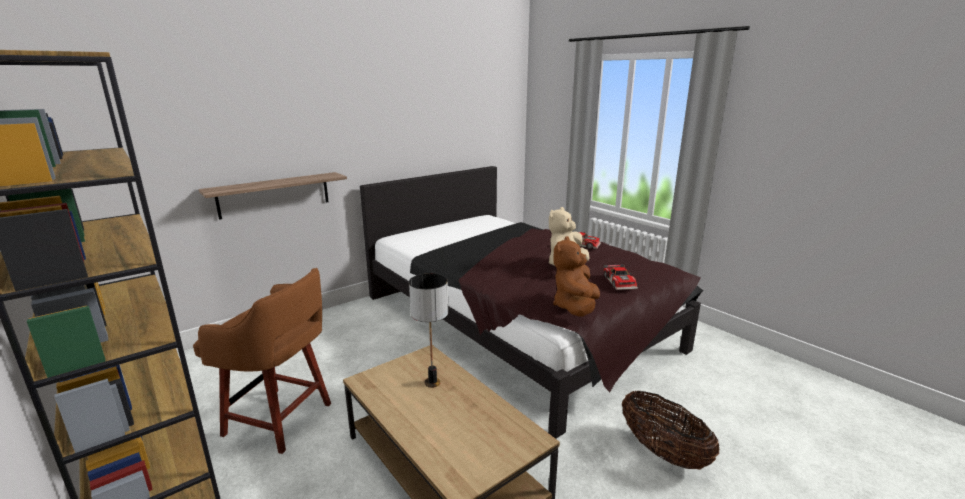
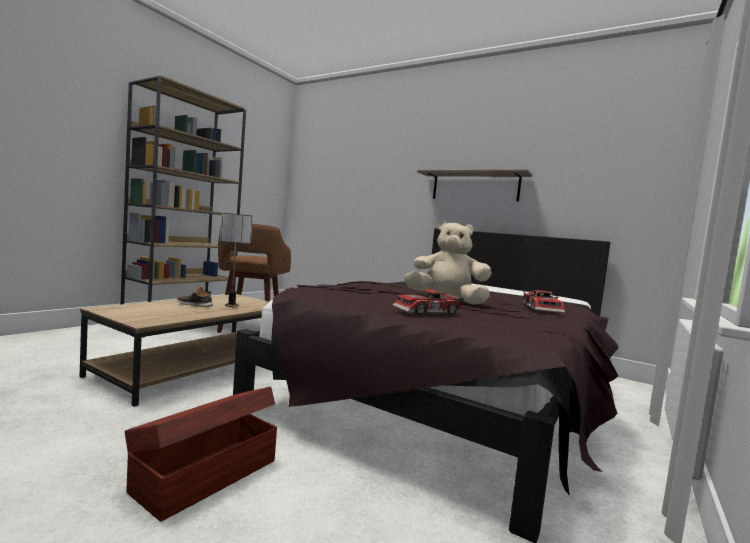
camera: 70 degrees right, 15 degrees down
shelf [199,172,347,220] -> shelf moved to [417,169,533,202]
brown plush toy [553,236,600,317] -> none
basket [622,391,720,470] -> brown storage box [125,387,277,522]
none -> shoe [177,285,213,307]

